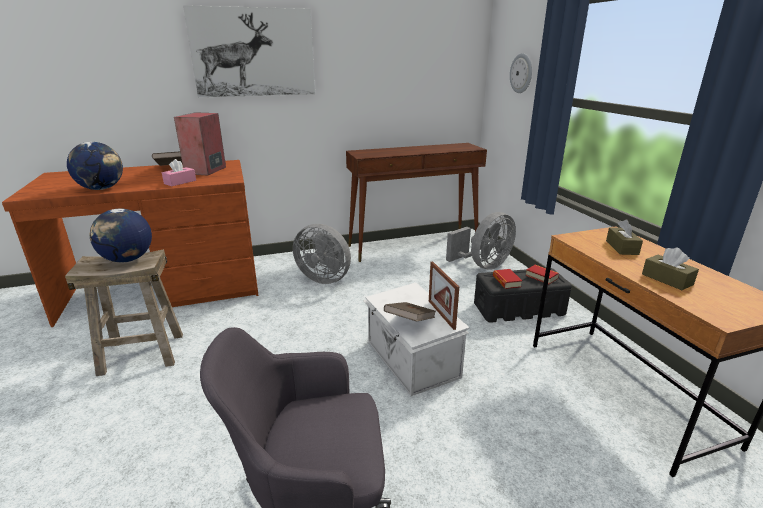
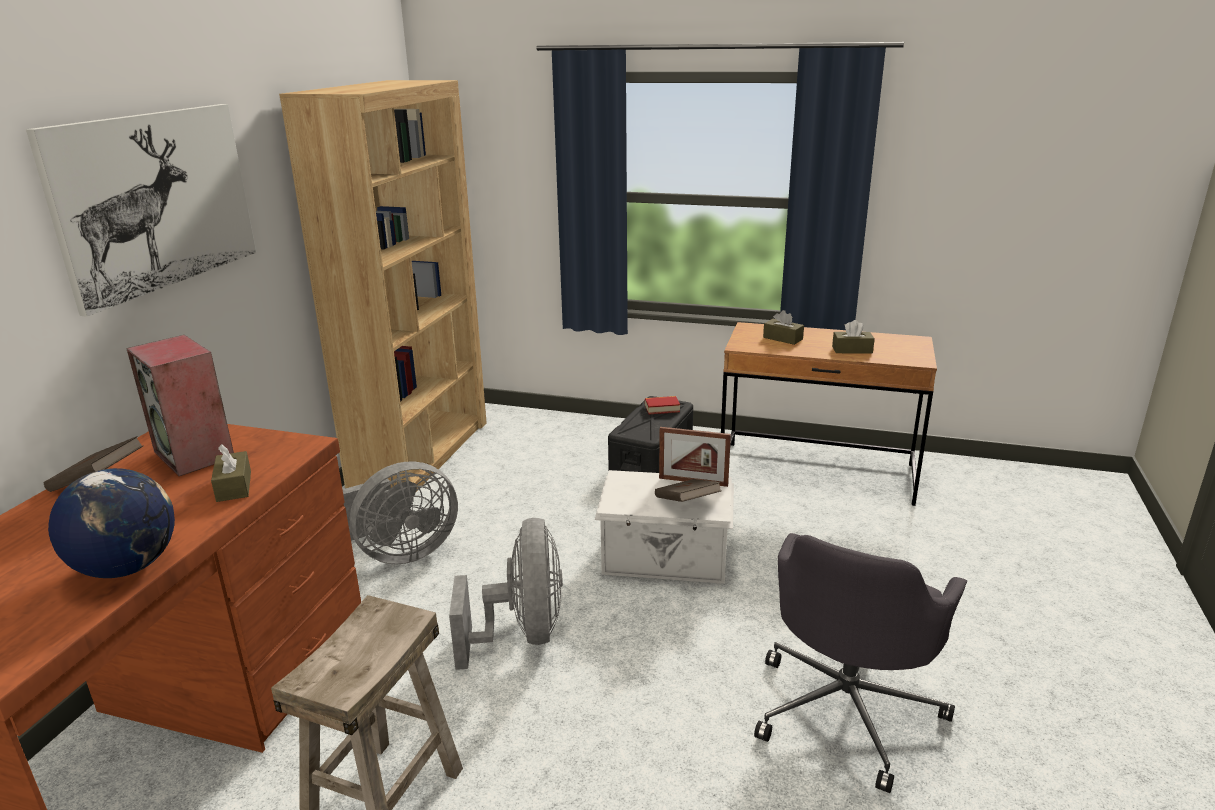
camera: 55 degrees left, 0 degrees up
globe [90,209,152,262] -> none
pink tissue box [162,159,196,186] -> brown tissue box [211,444,251,502]
brown console table [346,143,487,262] -> brown bookcase [279,80,487,492]
grey fan [446,212,516,270] -> grey fan moved to [449,518,563,670]
book [493,269,522,289] -> none
wall clock [510,53,532,93] -> none

